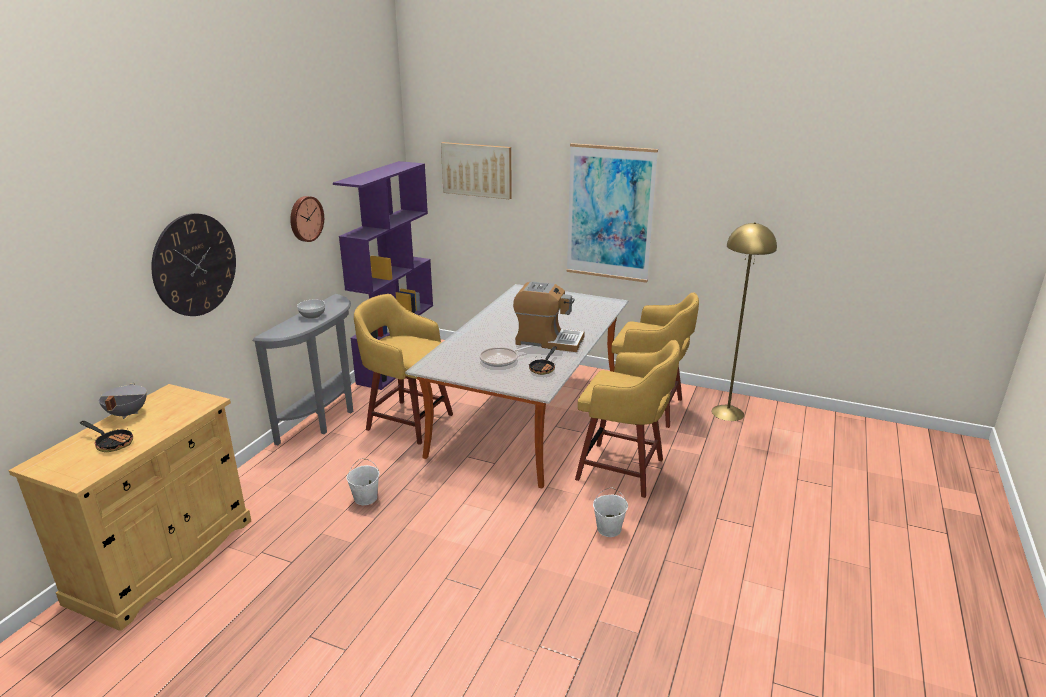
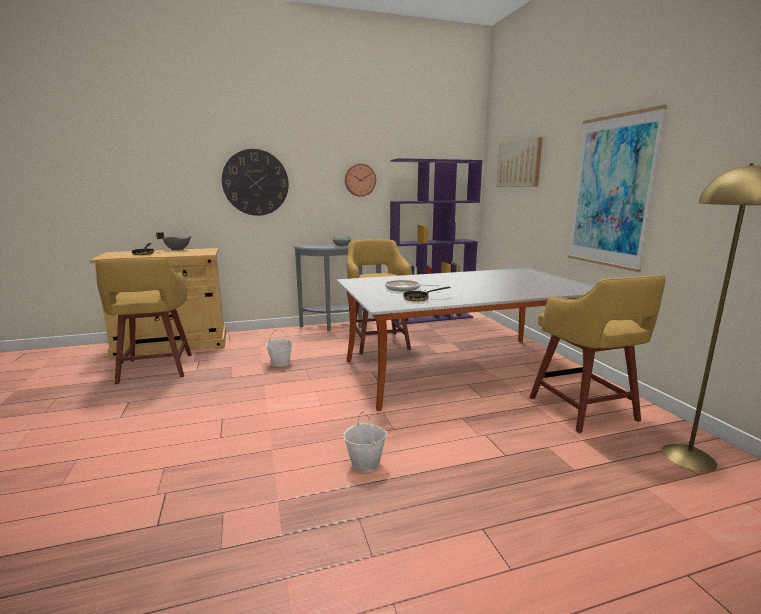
camera: 50 degrees right, 10 degrees down
coffee machine [513,281,585,352] -> none
yellow stool [575,340,680,498] -> yellow stool moved to [96,257,192,384]

